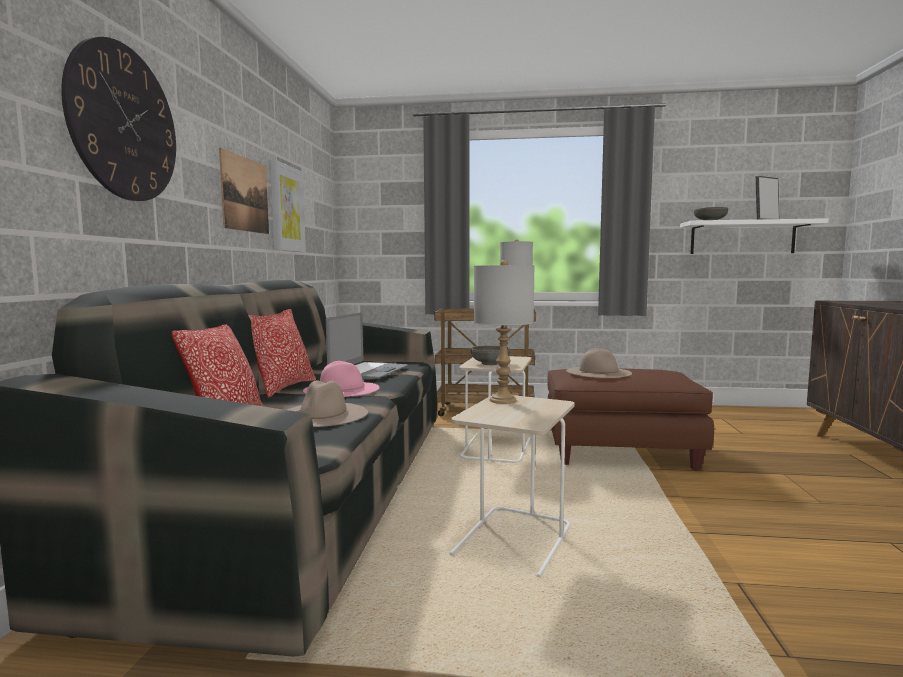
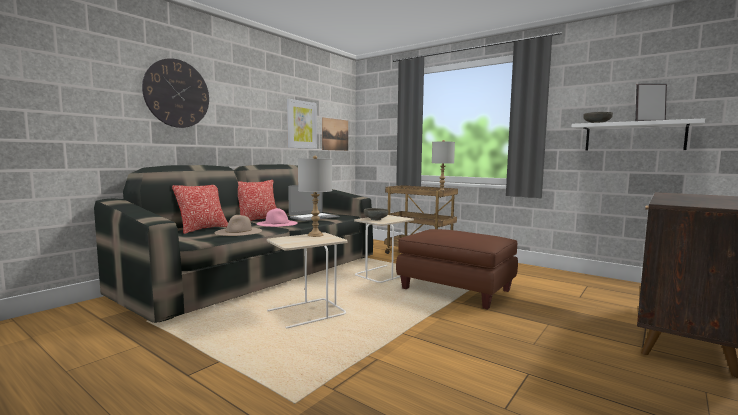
camera: 30 degrees right, 0 degrees up
picture [219,148,269,234] -> picture moved to [322,117,348,151]
beige hat [566,348,632,378] -> none

